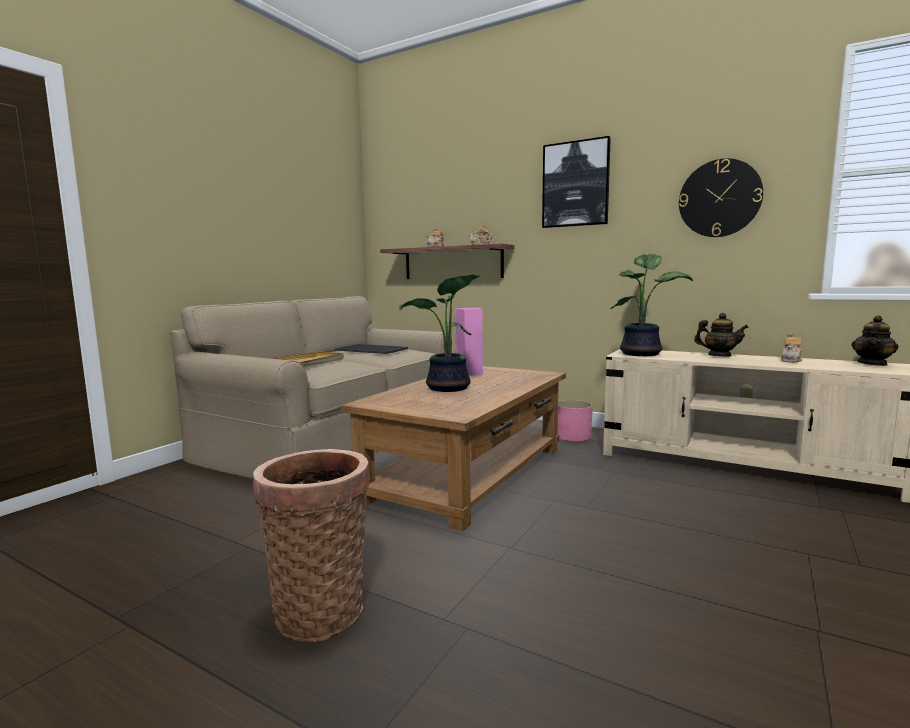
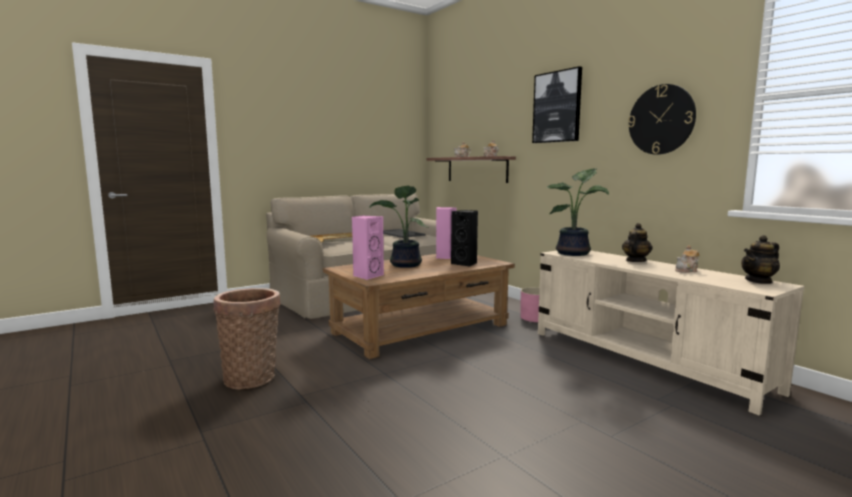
camera: 25 degrees right, 0 degrees up
teapot [694,313,749,356] -> teapot turned 105 degrees counterclockwise [622,223,653,262]
none -> pink speaker [352,216,384,280]
none -> black speaker [451,210,478,267]

